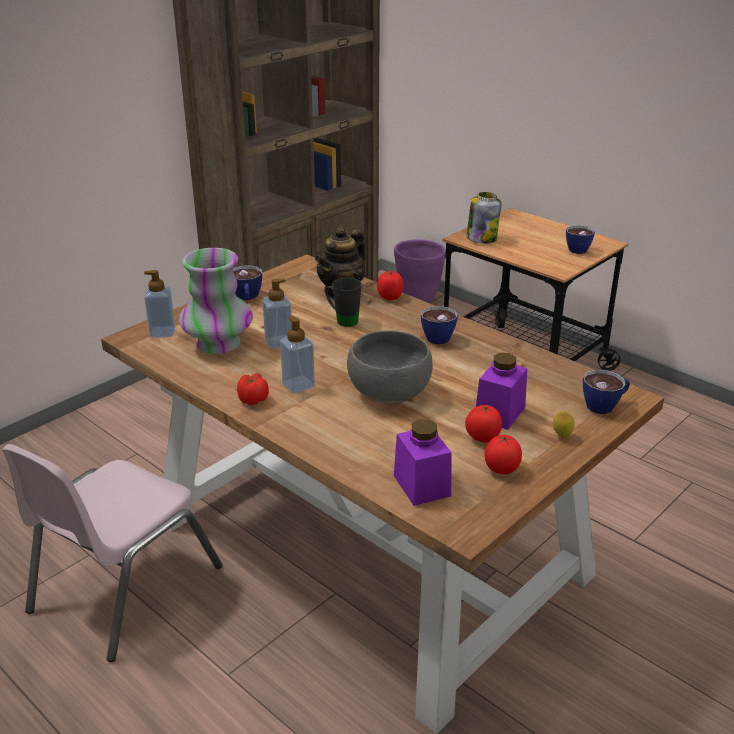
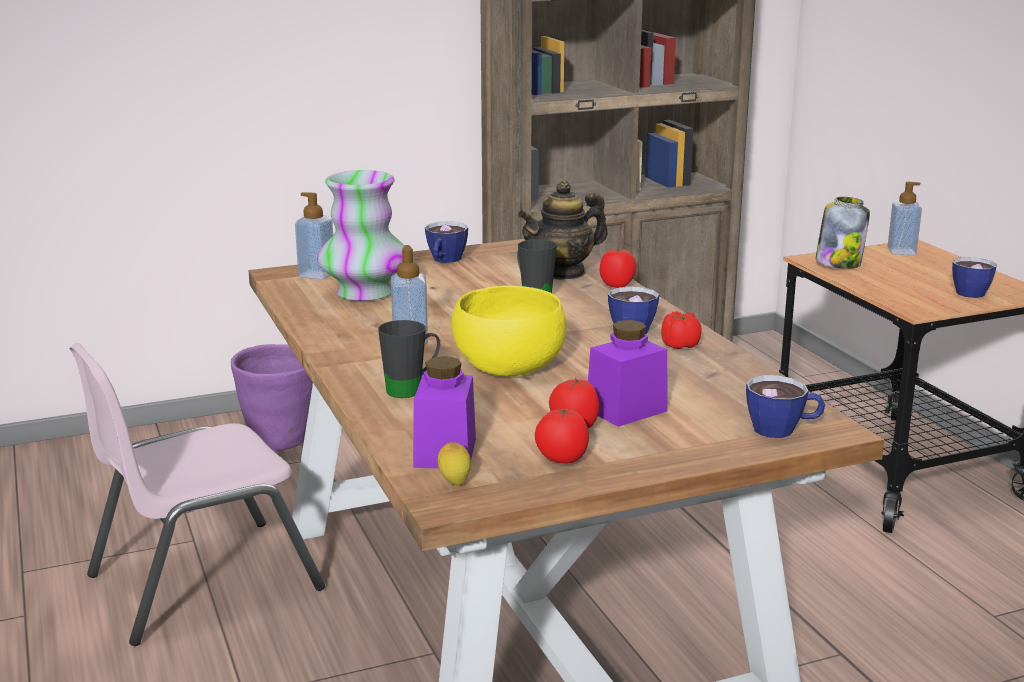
camera: 25 degrees right, 10 degrees down
tomato [237,374,269,405] -> tomato moved to [661,311,702,349]
soap dispenser [262,278,292,349] -> soap dispenser moved to [888,182,922,255]
grey bowl [347,331,433,404] -> yellow bowl [452,285,567,377]
purple planter [394,239,446,303] -> purple planter moved to [231,344,313,452]
lemon [553,411,575,438] -> lemon moved to [438,442,471,485]
none -> black mug [378,320,440,398]

